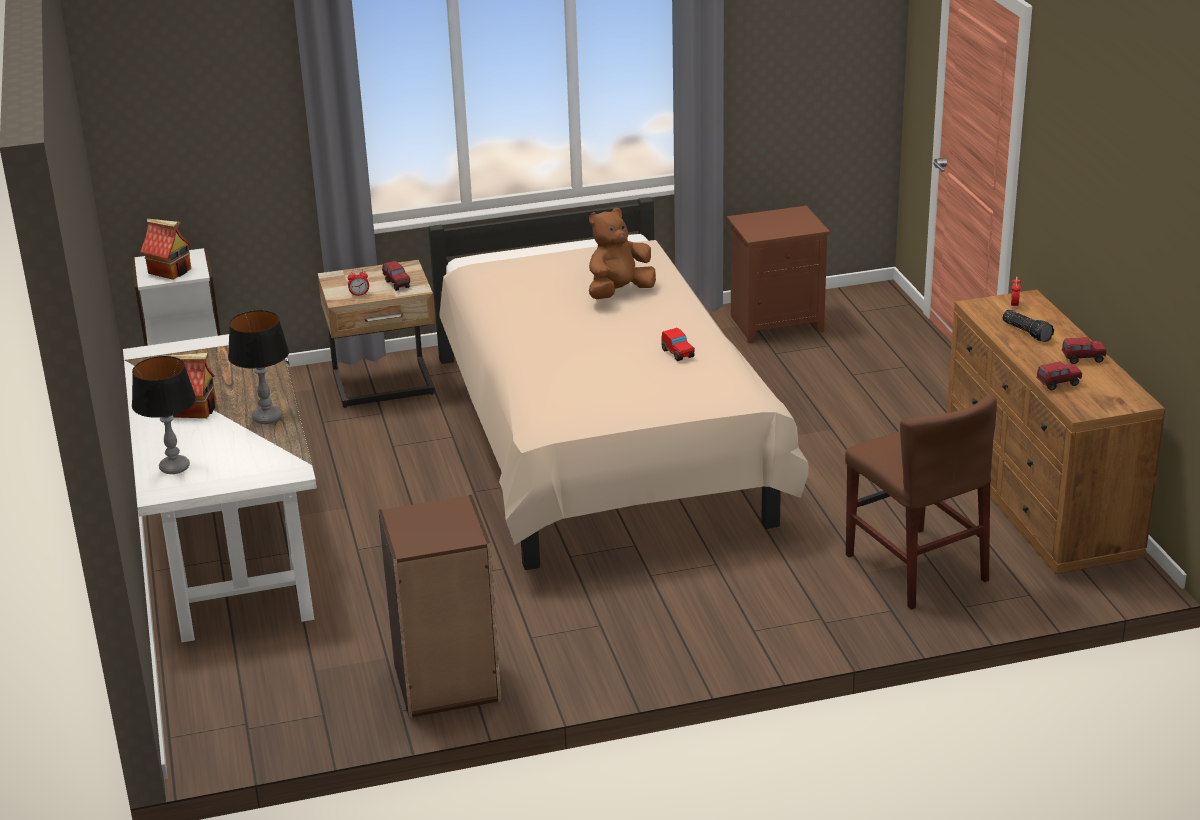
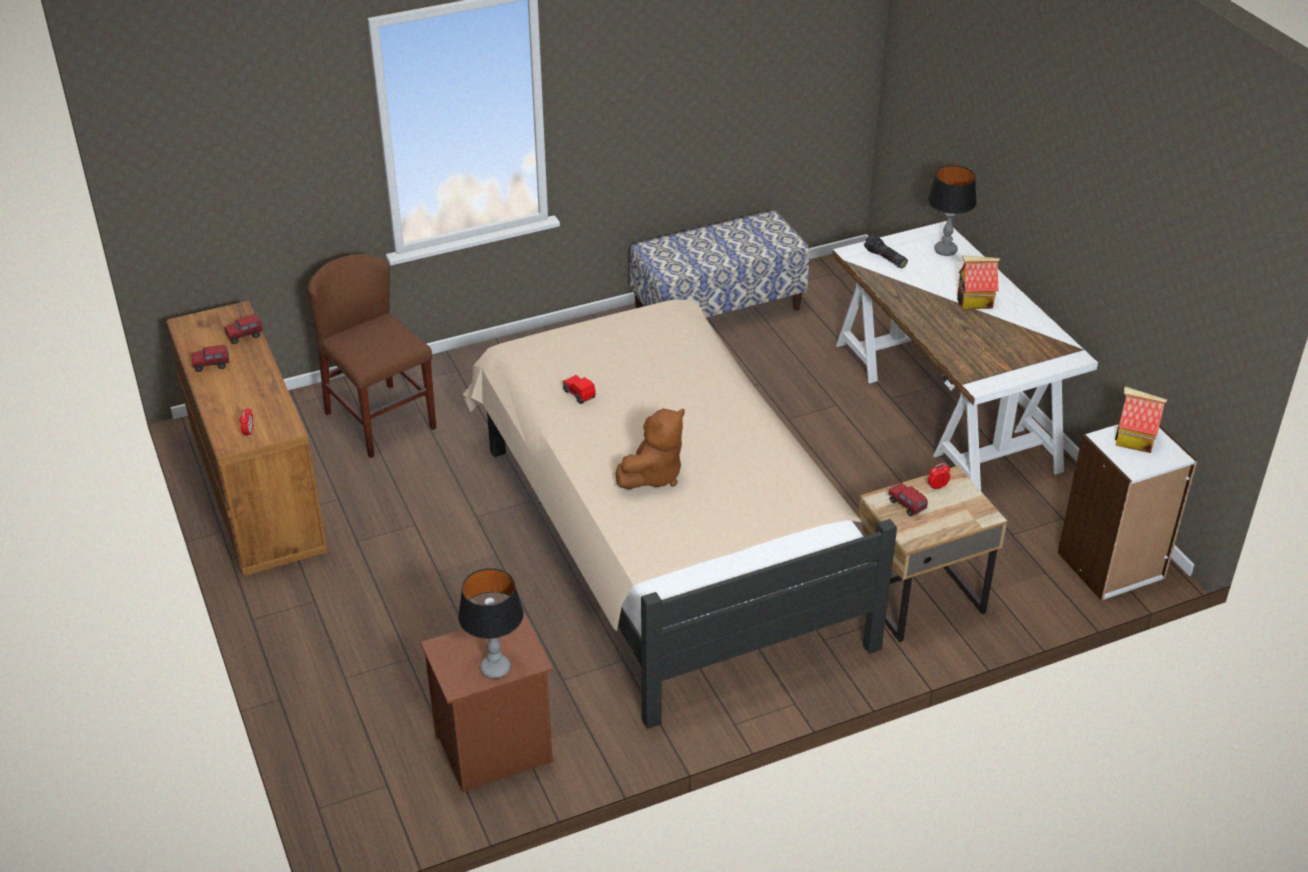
camera: 170 degrees right, 10 degrees up
table lamp [228,310,289,424] -> table lamp moved to [458,568,524,679]
brown bookcase [378,495,502,718] -> bench [630,211,810,318]
flashlight [1002,310,1054,342] -> flashlight moved to [864,235,908,268]

